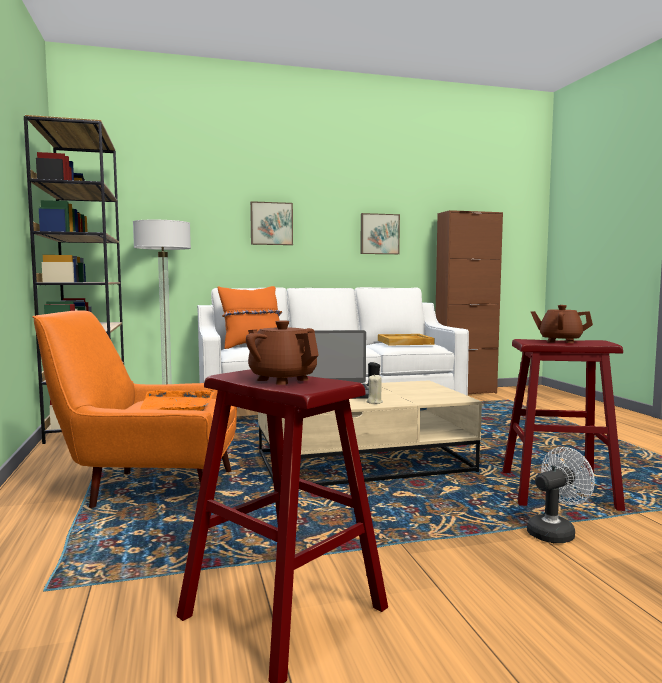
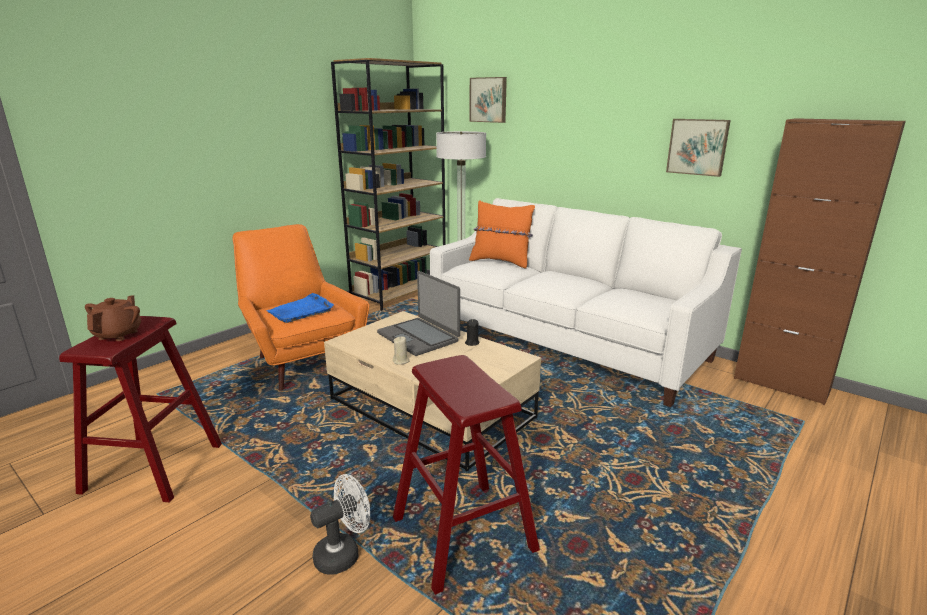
camera: 55 degrees right, 15 degrees up
orange tray [141,389,214,411] -> blue tray [266,293,334,323]
picture [250,201,293,245] -> picture moved to [469,77,507,123]
beige tray [378,334,435,346] -> none
white fan [527,447,595,543] -> white fan turned 60 degrees counterclockwise [310,474,370,575]
brown teapot [531,305,593,343] -> none

